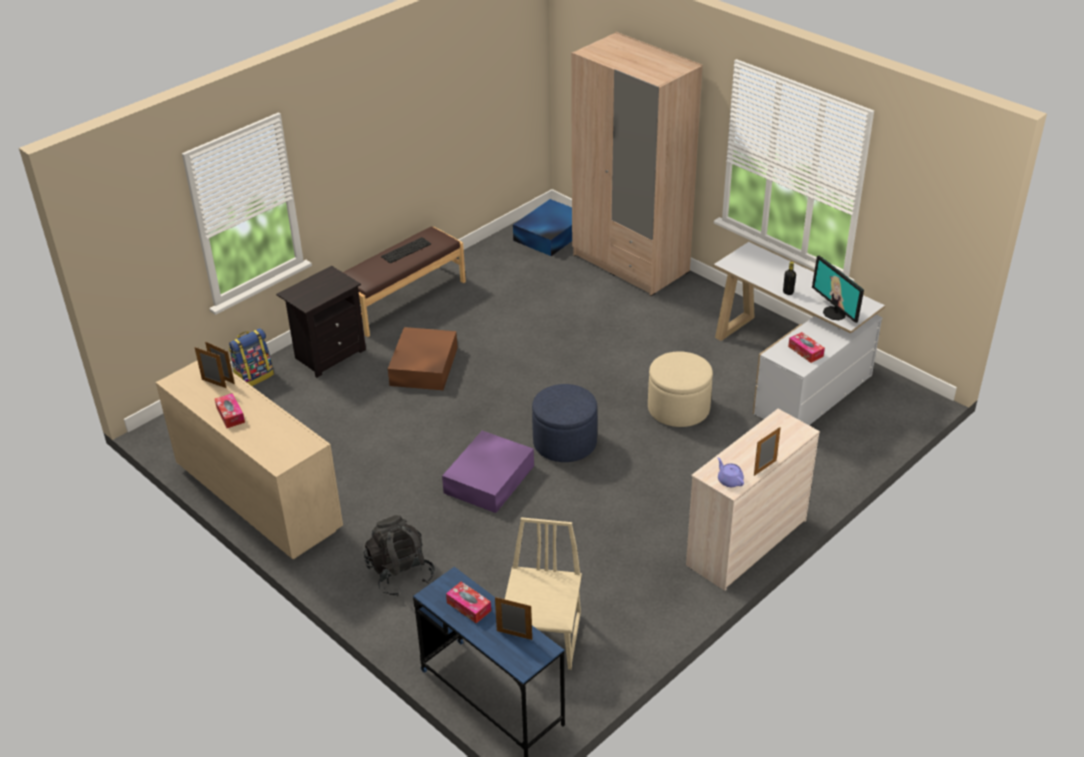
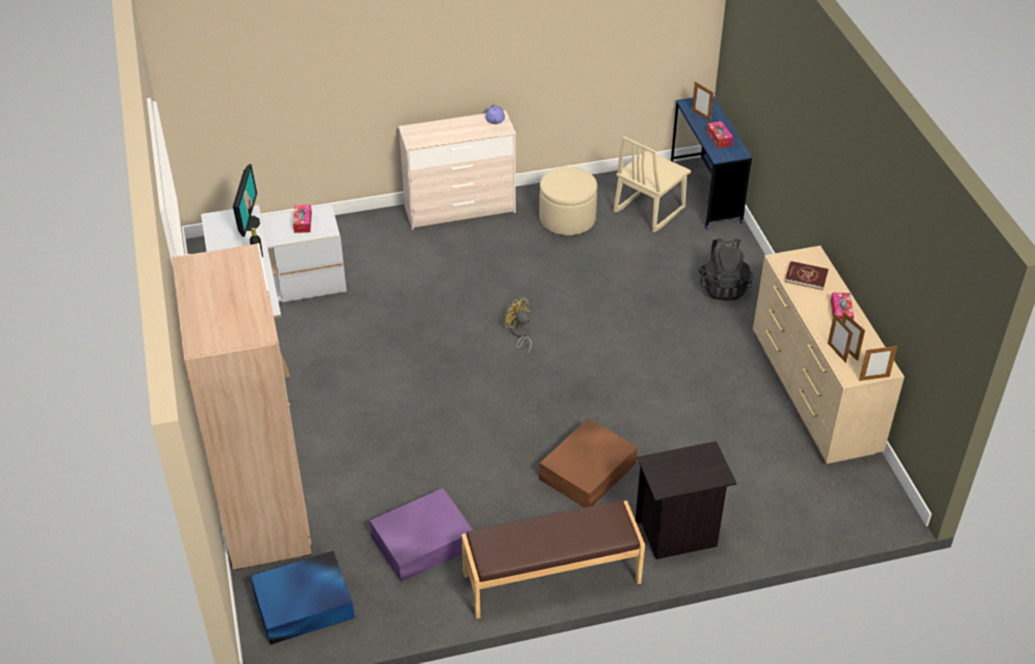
camera: 150 degrees left, 5 degrees up
backpack [229,328,274,386] -> none
keyboard [381,237,431,263] -> none
purple storage box [442,431,534,513] -> purple storage box moved to [370,488,473,582]
blue ottoman [532,384,597,462] -> yellow fan [505,297,532,353]
beige ottoman [648,351,713,427] -> beige ottoman moved to [539,167,597,235]
picture frame [754,427,781,476] -> picture frame moved to [859,345,898,381]
none -> red book [785,261,829,290]

